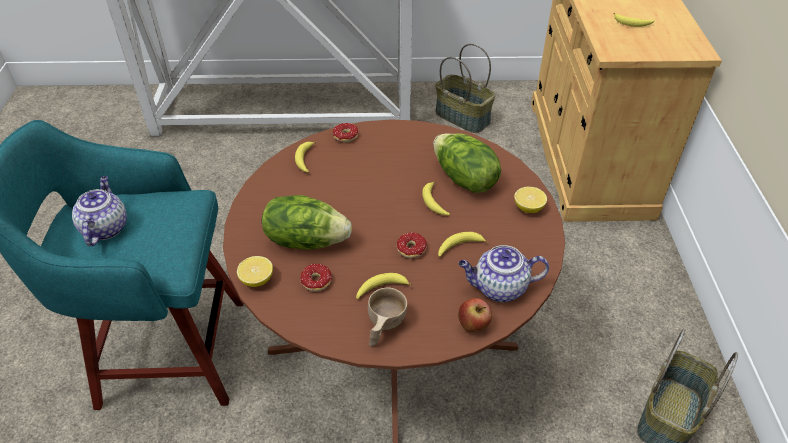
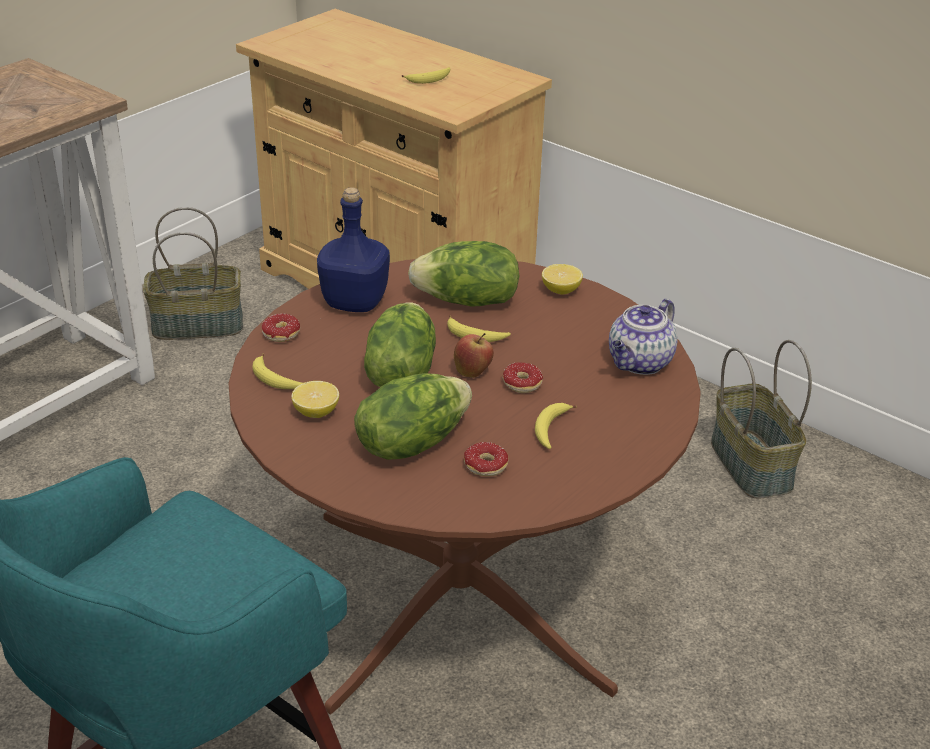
camera: 50 degrees left, 10 degrees down
teapot [72,176,127,246] -> none
lemon [237,256,273,287] -> lemon moved to [292,381,339,418]
beige cup [368,287,407,346] -> none
banana [438,232,488,257] -> none
apple [458,298,492,332] -> apple moved to [454,333,494,378]
none -> blue bottle [317,187,390,312]
none -> lettuce [364,302,436,387]

